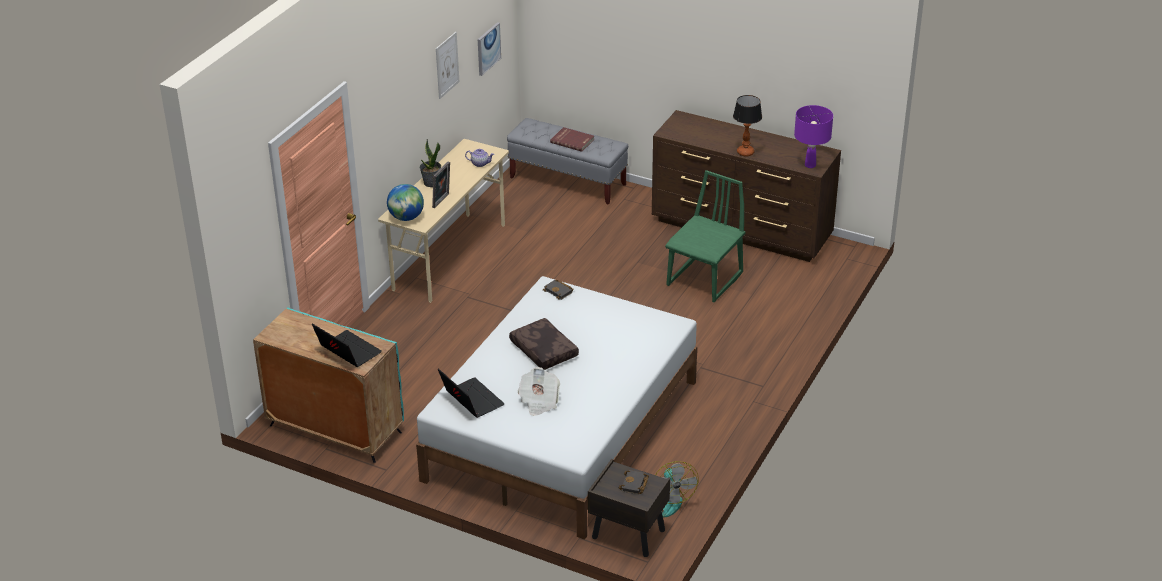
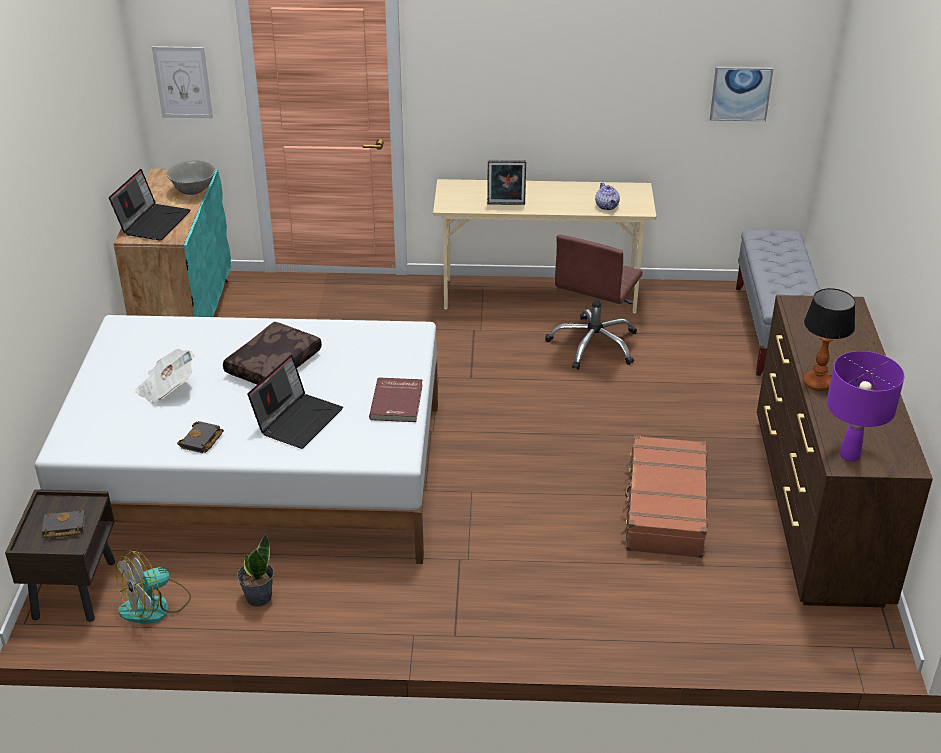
camera: 65 degrees right, 0 degrees up
globe [387,184,424,221] -> none
potted plant [420,139,441,187] -> potted plant moved to [237,534,274,606]
picture [436,32,460,99] -> picture moved to [152,46,213,118]
laptop [438,368,505,418] -> laptop moved to [248,355,343,449]
black book [543,280,574,300] -> black book moved to [177,421,224,453]
red book [550,127,595,152] -> red book moved to [369,377,423,422]
green chair [665,170,745,303] -> brown suitcase [621,435,708,558]
none -> grey bowl [167,160,215,195]
none -> brown office chair [545,235,643,370]

